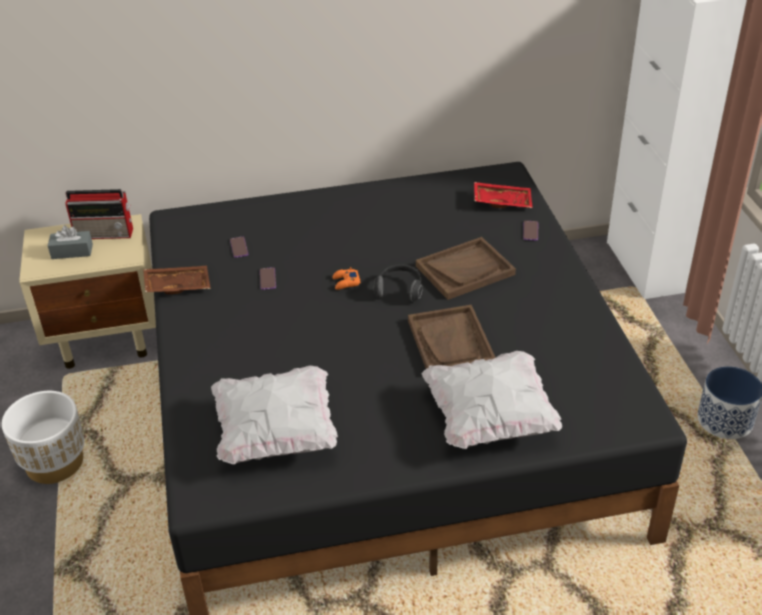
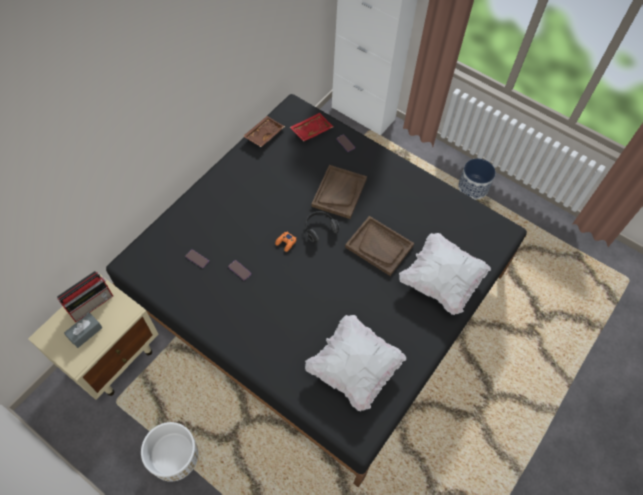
camera: 45 degrees left, 20 degrees up
brown tray [143,266,211,294] -> brown tray moved to [243,116,285,147]

